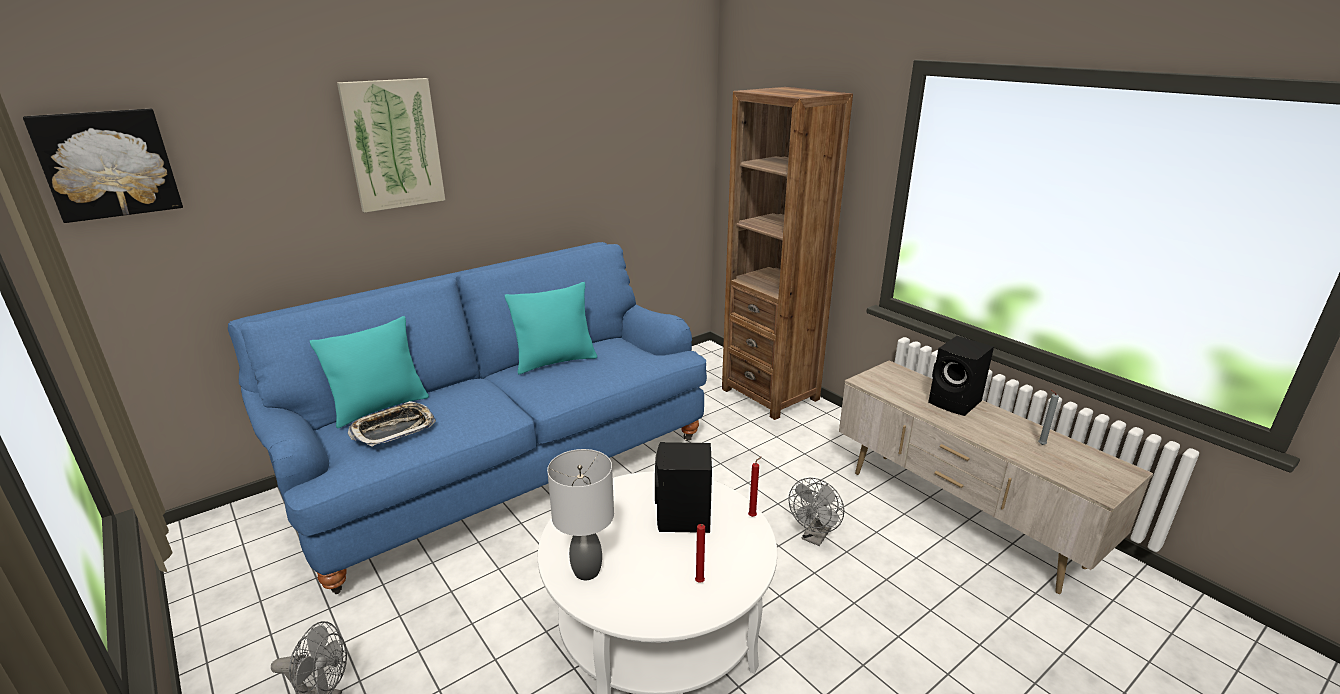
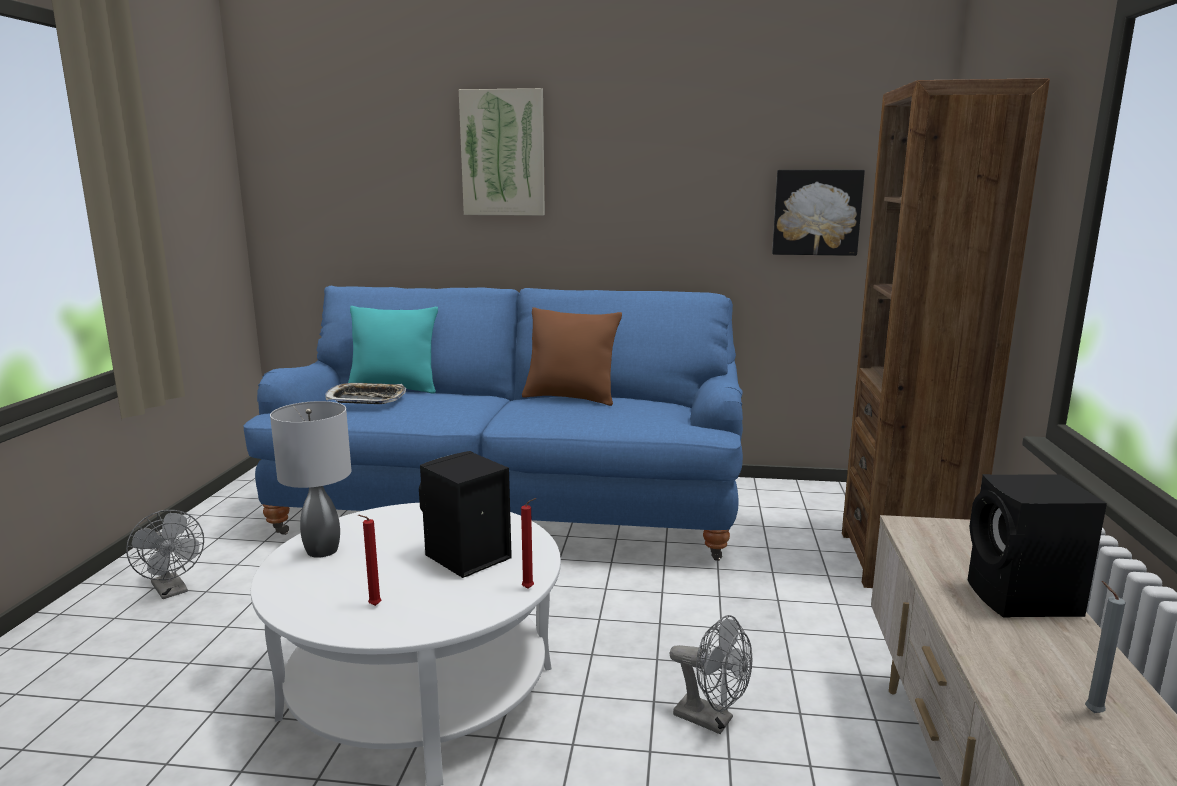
camera: 45 degrees right, 10 degrees down
picture [23,109,183,223] -> picture moved to [772,170,865,256]
turquoise pillow [505,282,597,375] -> brown pillow [522,307,622,406]
grey fan [789,478,844,546] -> grey fan turned 135 degrees counterclockwise [669,615,752,734]

